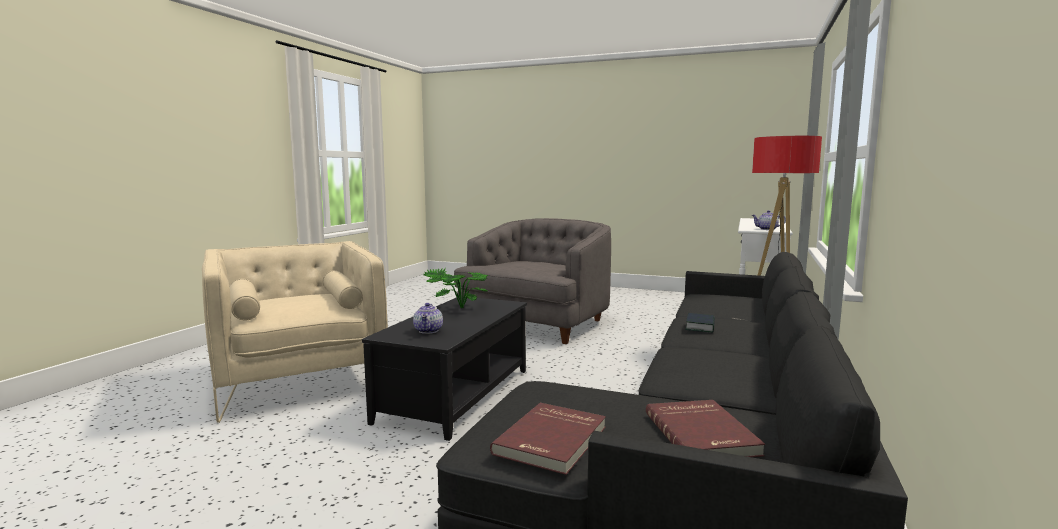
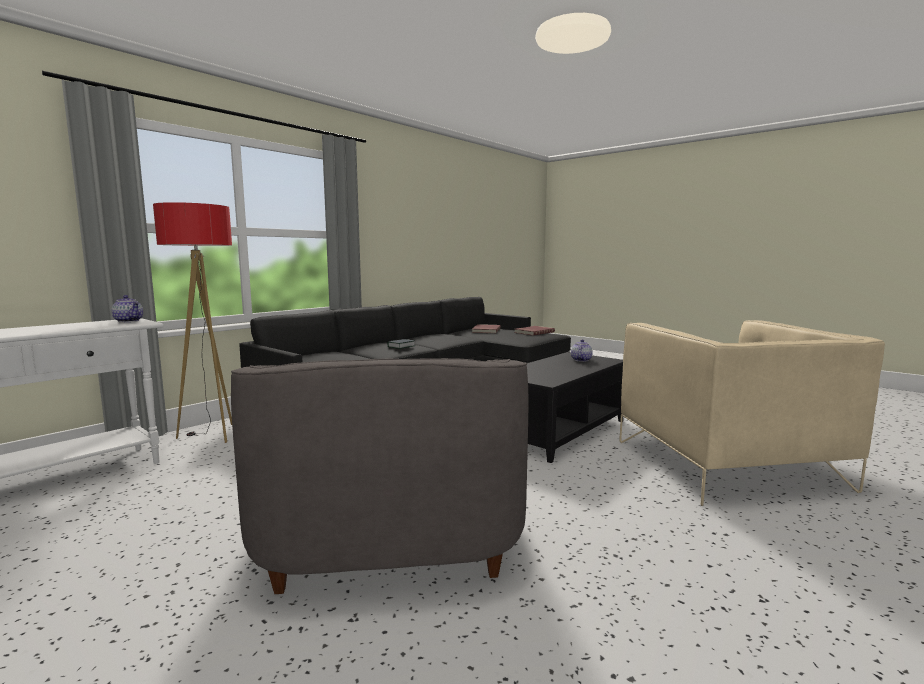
camera: 160 degrees left, 0 degrees up
potted plant [423,268,488,308] -> none
grey armchair [454,218,611,344] -> grey armchair turned 60 degrees counterclockwise [231,358,528,594]

